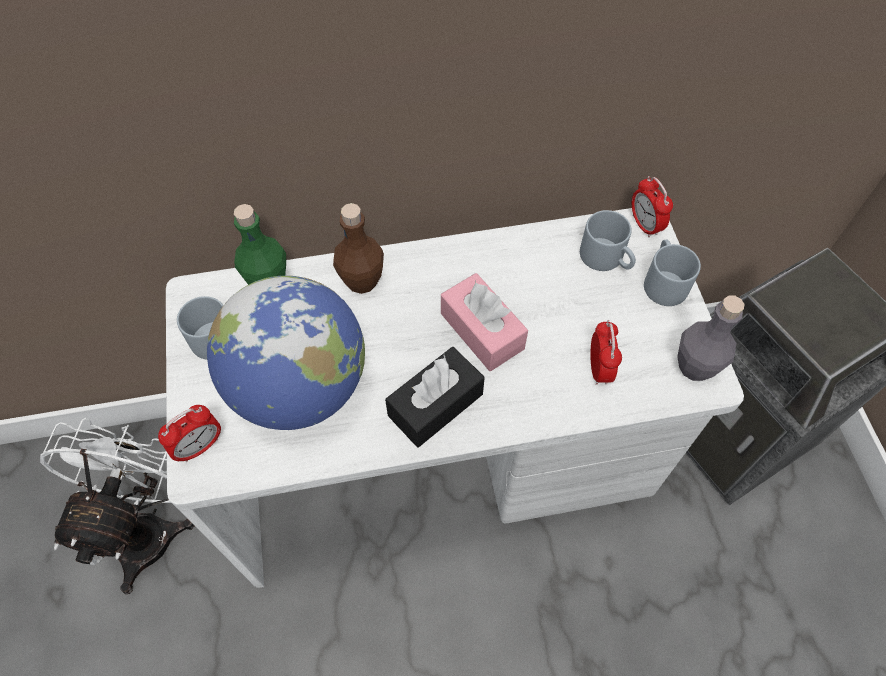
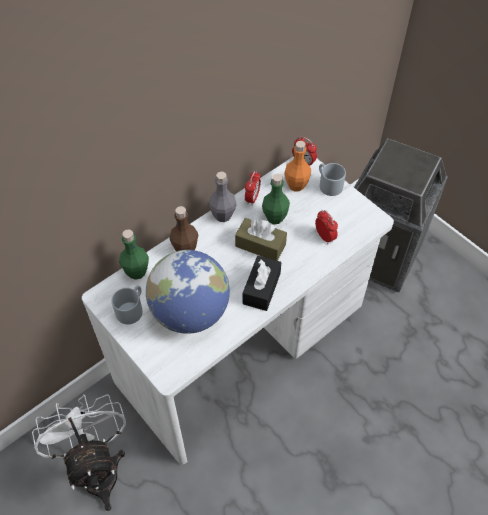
camera: 30 degrees left, 5 degrees down
alarm clock [158,405,221,462] -> alarm clock moved to [245,171,261,205]
pink tissue box [441,273,528,371] -> brown tissue box [235,218,287,261]
grey mug [580,210,636,271] -> orange bottle [284,141,311,192]
grey bottle [677,296,745,381] -> grey bottle moved to [209,172,236,222]
none -> green bottle [262,174,290,224]

